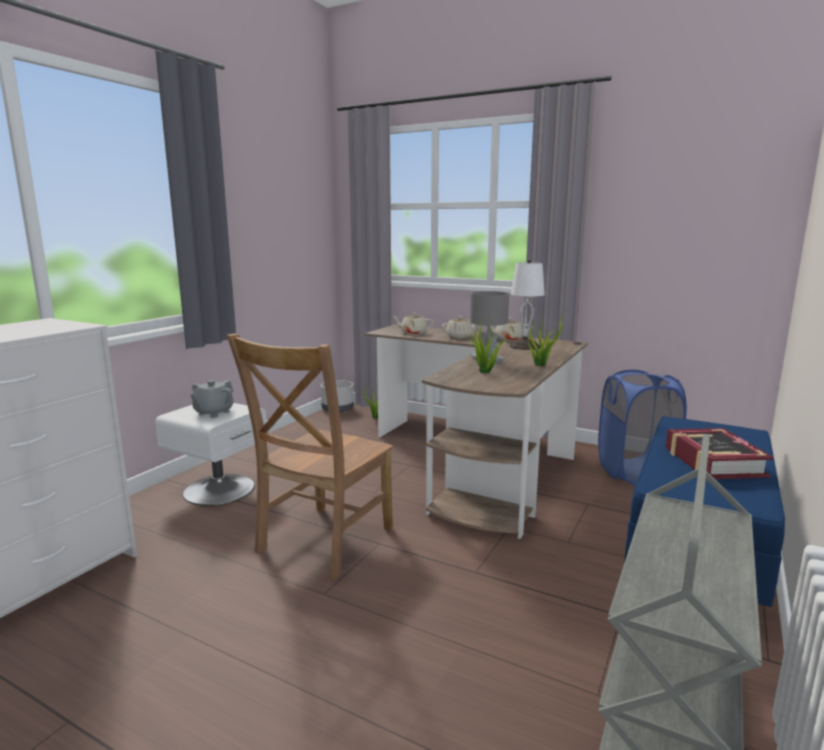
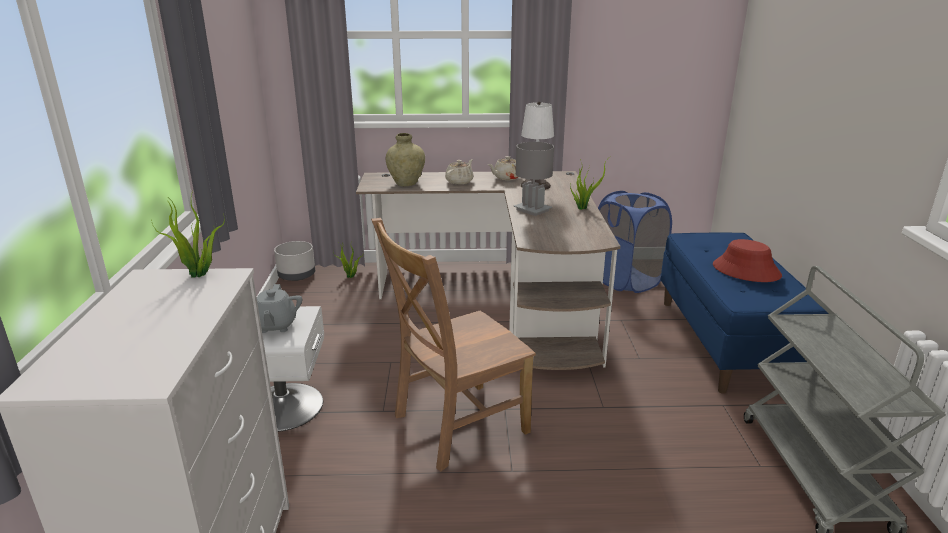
camera: 30 degrees left, 10 degrees up
brown chair [227,334,394,580] -> brown chair turned 60 degrees clockwise [371,218,536,471]
beige teapot [392,313,434,335] -> beige vase [386,133,425,186]
potted plant [465,320,509,373] -> potted plant moved to [151,191,225,278]
book [665,428,774,479] -> red hat [713,239,782,282]

